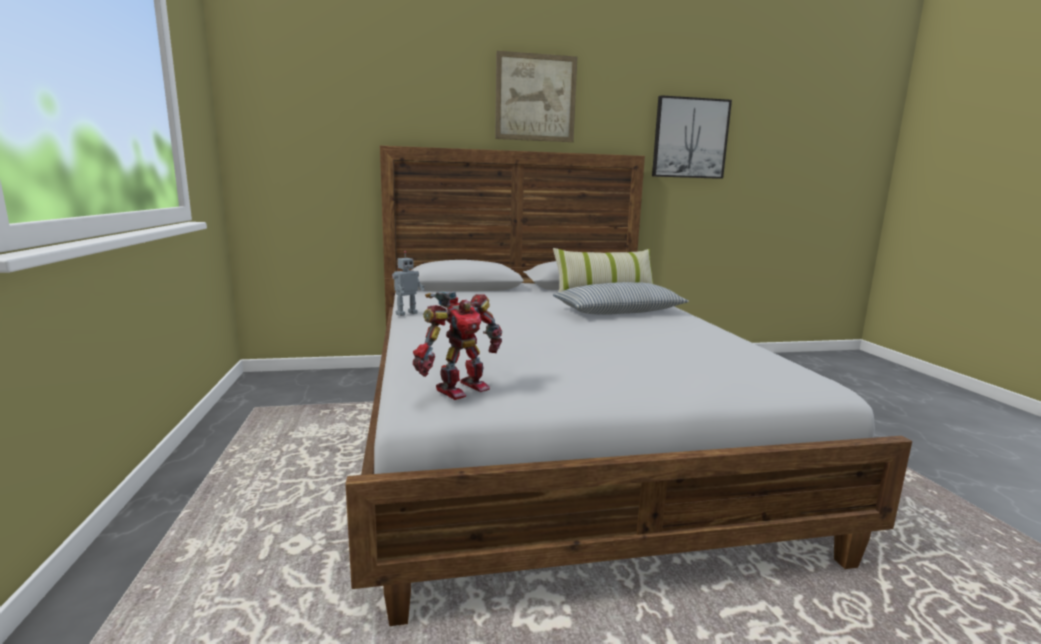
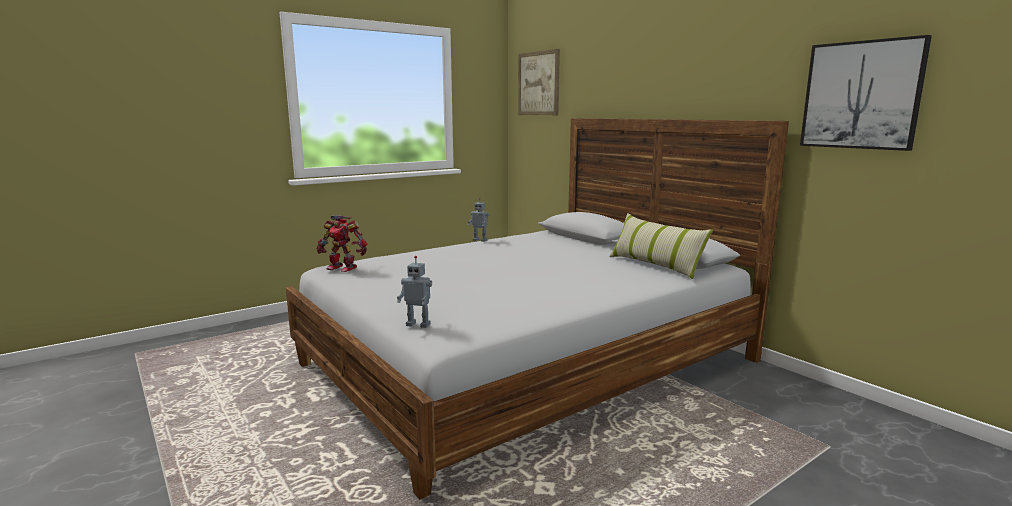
camera: 65 degrees right, 0 degrees up
picture [495,51,577,142] -> picture moved to [518,49,560,115]
pillow [553,282,689,315] -> none
none -> toy robot [397,256,432,328]

